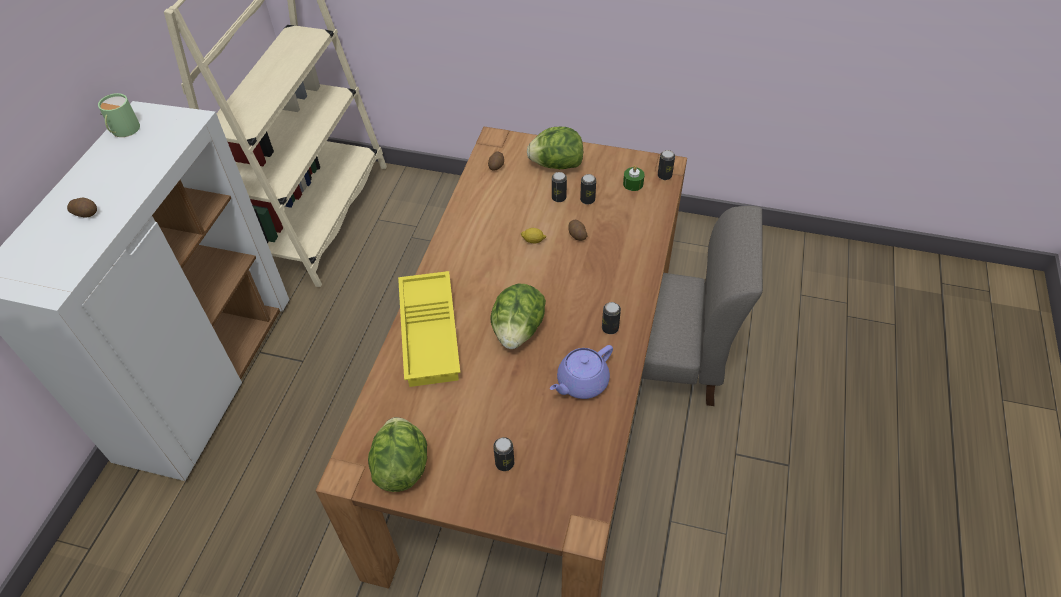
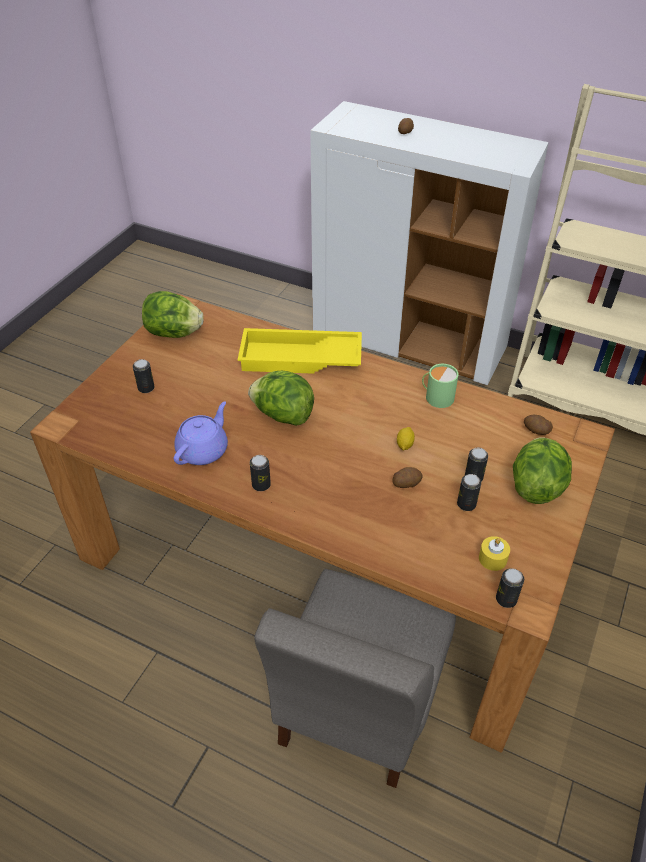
camera: 100 degrees right, 5 degrees down
green mug [98,93,140,137] -> green mug moved to [422,364,459,408]
purple teapot [550,345,613,399] -> purple teapot turned 60 degrees clockwise [174,401,228,465]
green candle [623,165,645,191] -> yellow candle [479,536,510,571]

